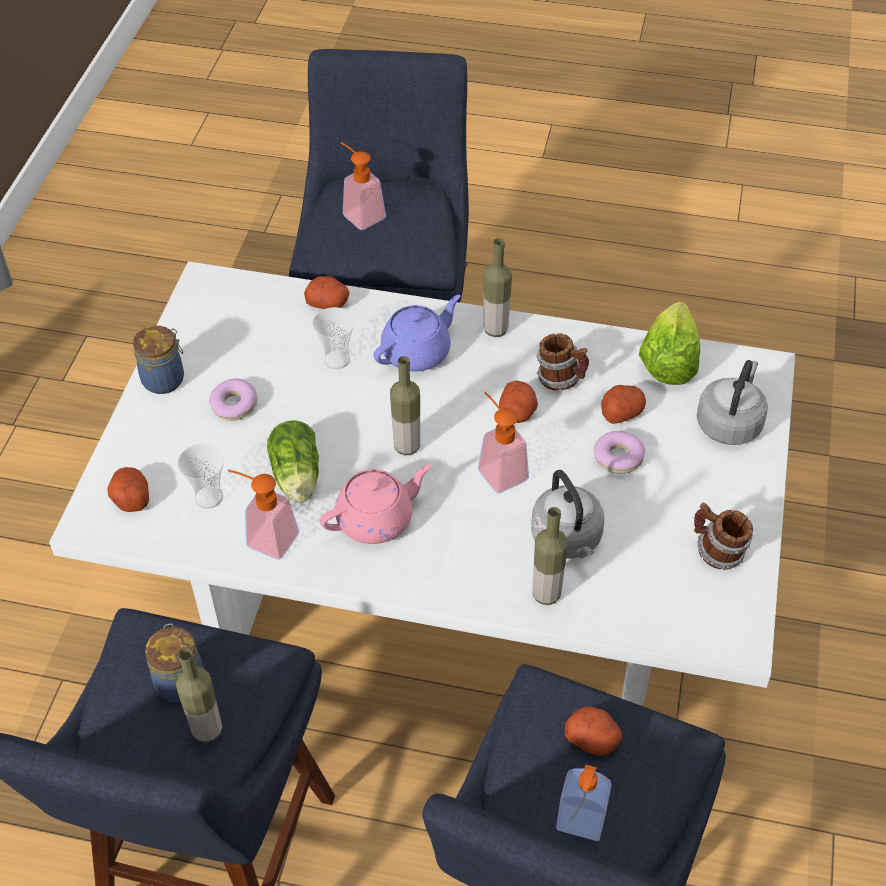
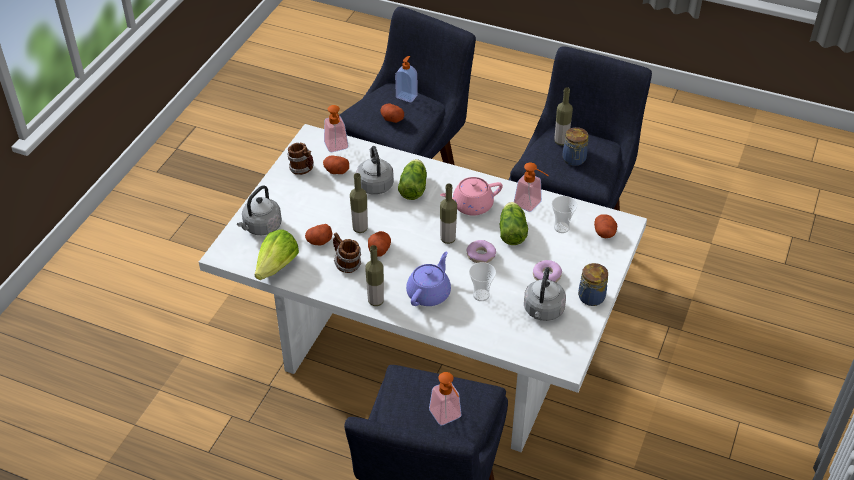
camera: 170 degrees left, 5 degrees down
potato [304,276,350,309] -> potato moved to [323,156,349,174]
purple teapot [373,295,461,371] -> purple teapot turned 150 degrees clockwise [406,251,451,306]
soap dispenser [478,392,529,493] -> soap dispenser moved to [324,105,348,152]
bottle [532,507,568,605] -> bottle moved to [350,173,368,233]
donut [594,431,645,474] -> donut moved to [466,240,496,263]
none -> lettuce [398,159,427,200]
none -> grey kettle [524,267,566,321]

